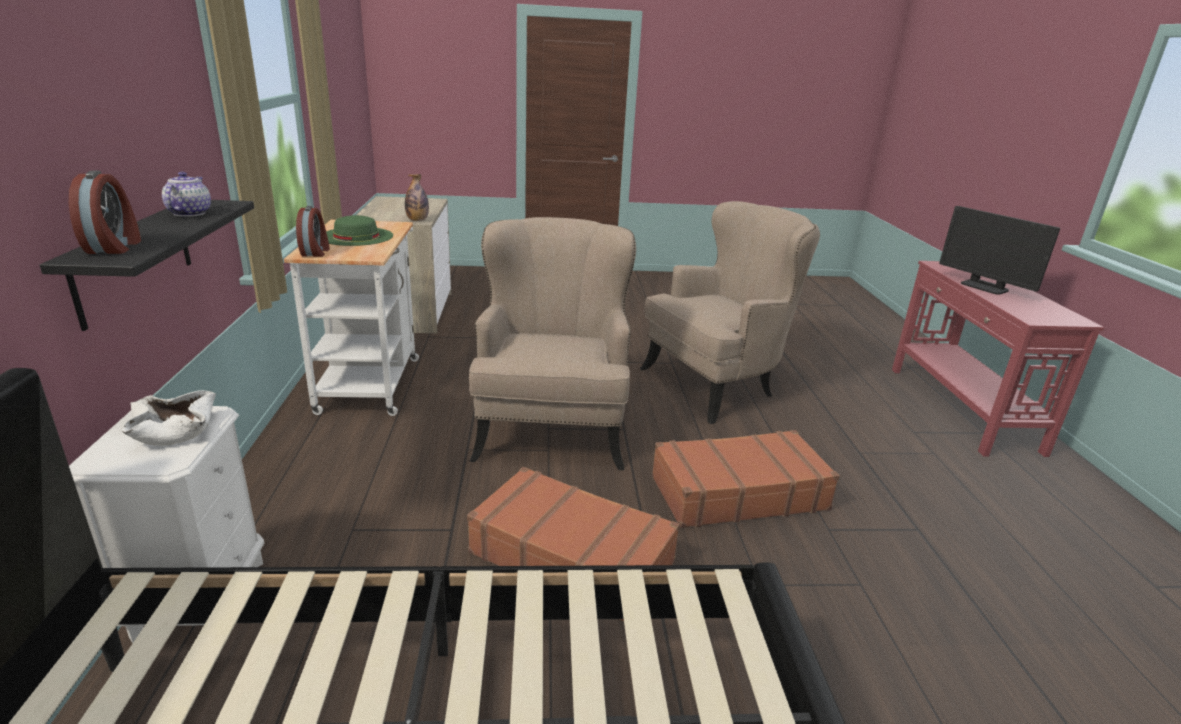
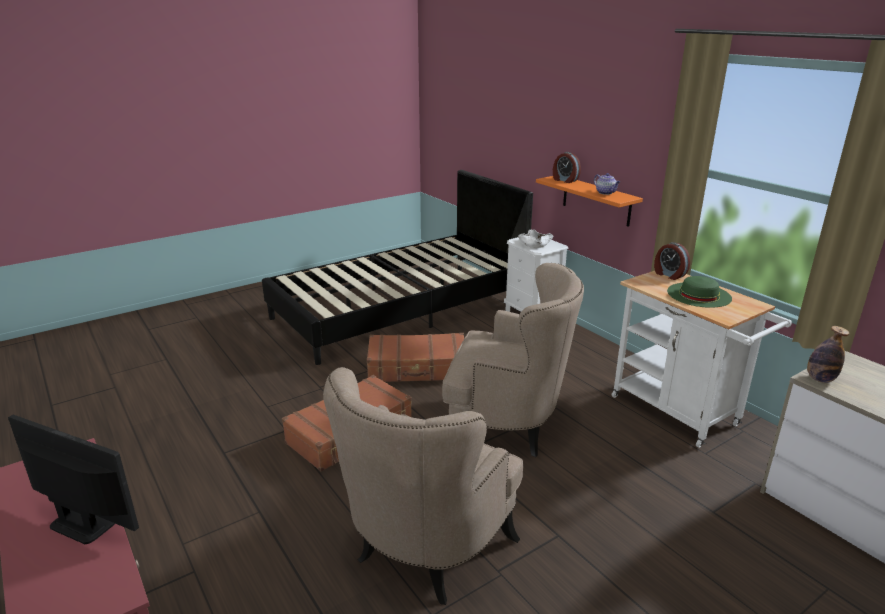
camera: 150 degrees right, 0 degrees up
black shelf [40,200,254,331] -> orange shelf [536,176,643,227]
beige armchair [469,217,636,470] -> beige armchair turned 45 degrees counterclockwise [442,263,584,457]

